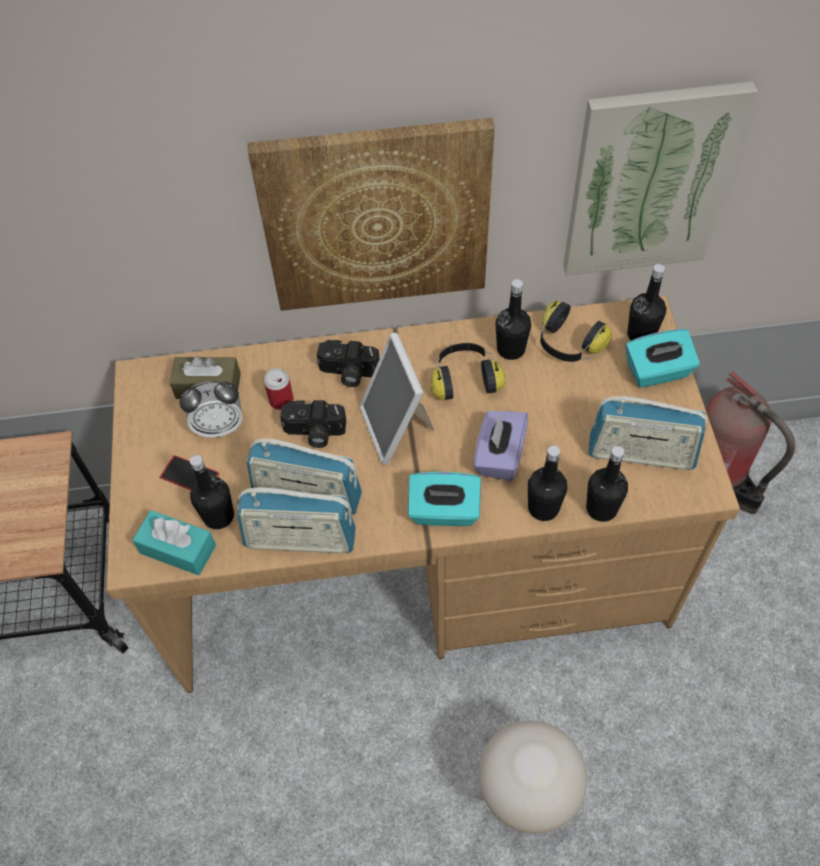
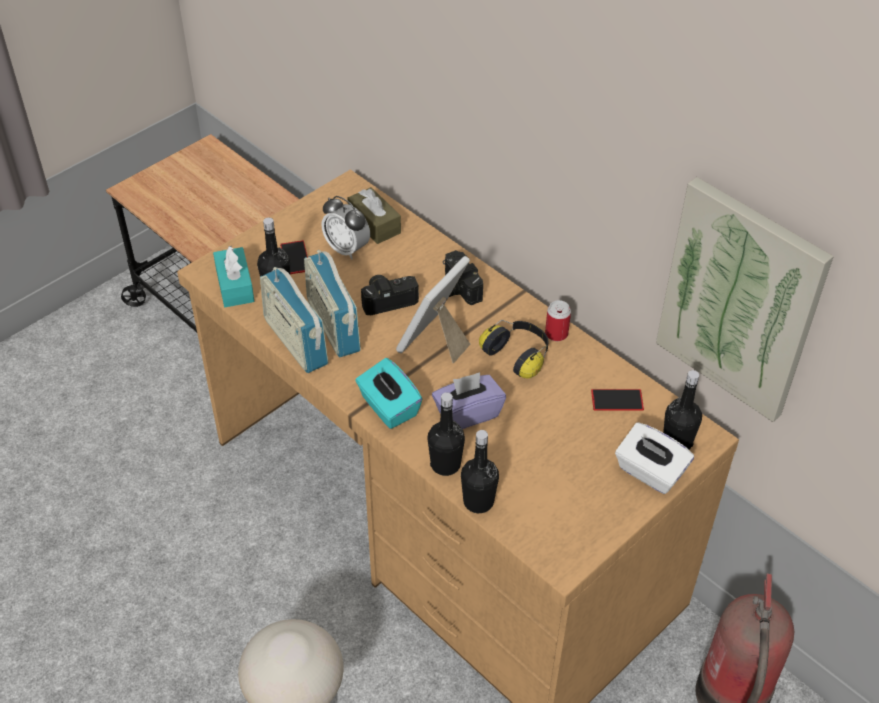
camera: 50 degrees right, 10 degrees down
picture [247,118,495,311] -> none
can [264,368,294,410] -> can moved to [545,300,571,341]
camera [280,400,346,448] -> camera turned 105 degrees clockwise [361,275,419,315]
black bottle [496,279,531,360] -> none
headphones [540,301,612,362] -> phone [591,389,644,410]
radio [588,396,708,470] -> none
turquoise tissue box [625,329,700,388] -> white tissue box [615,422,694,494]

